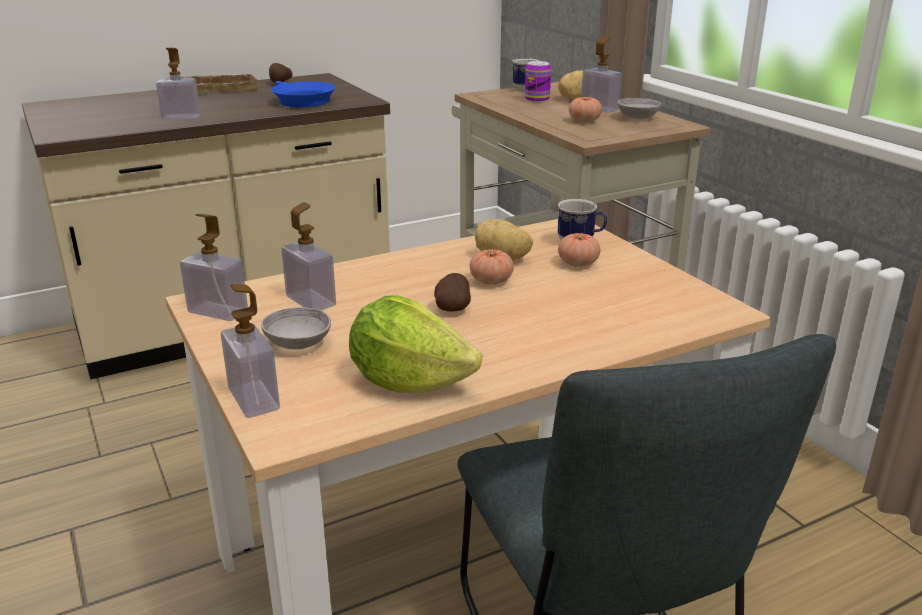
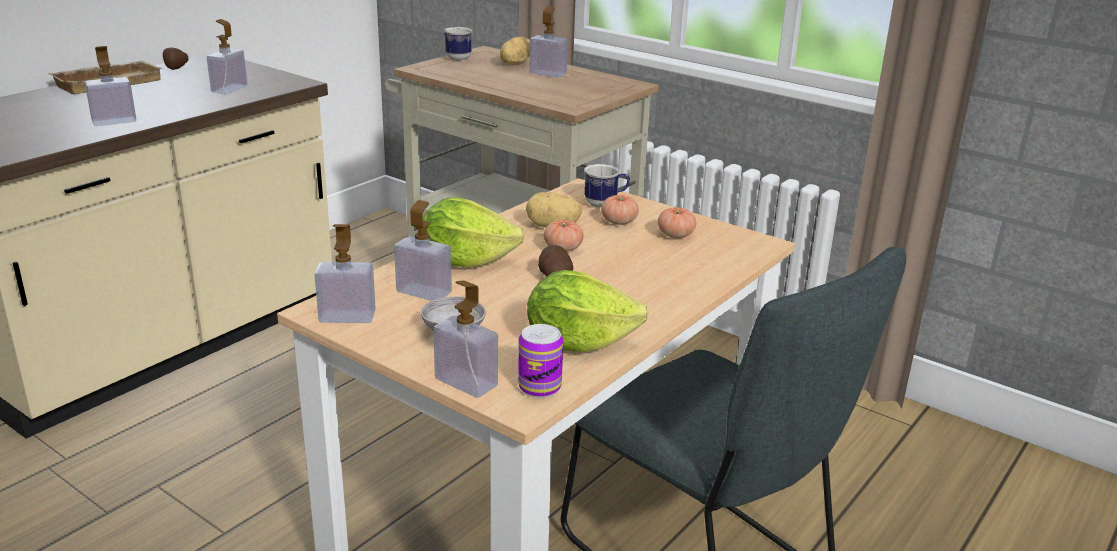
camera: 25 degrees left, 0 degrees up
blue frying pan [271,81,336,108] -> soap dispenser [207,19,247,94]
can [525,61,551,102] -> can moved to [518,324,563,398]
tomato [569,97,602,122] -> tomato moved to [658,207,696,238]
grey bowl [617,98,661,119] -> none
none -> lettuce [423,197,525,268]

